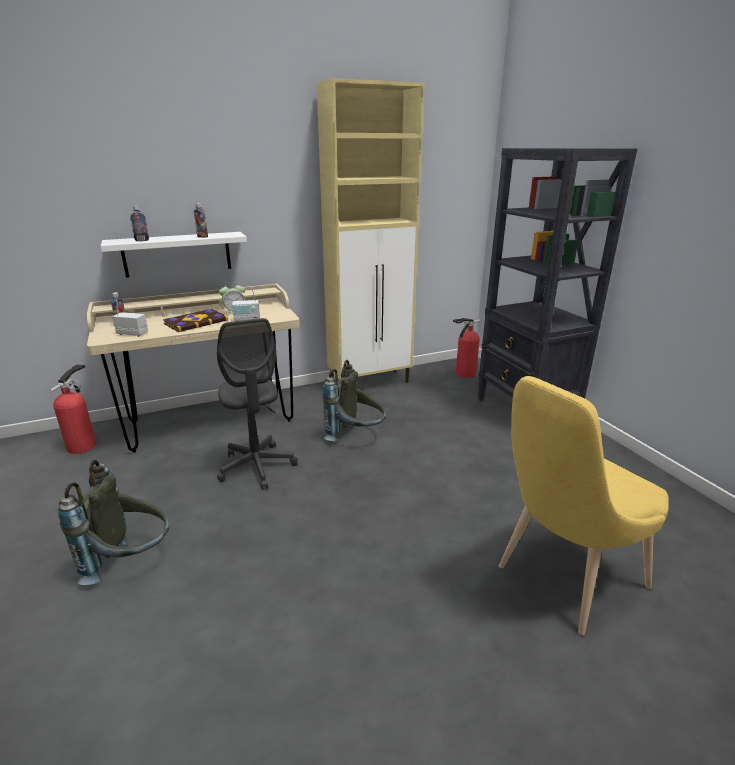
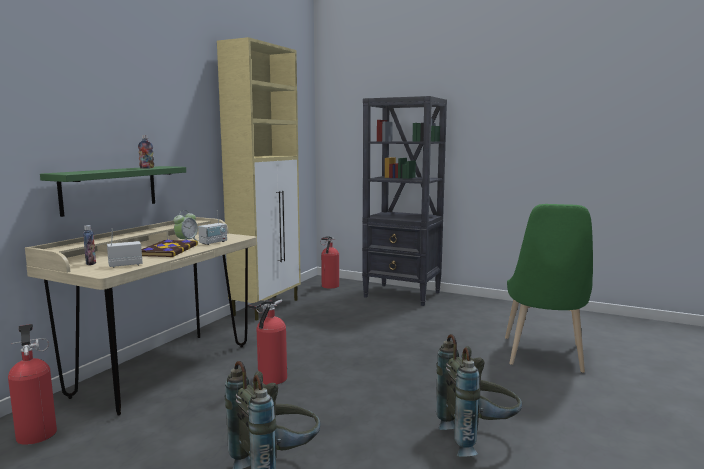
camera: 40 degrees left, 15 degrees down
white shelf [101,232,247,278] -> green shelf [40,166,186,217]
bottle [130,206,149,241] -> none
grey office chair [217,318,298,490] -> fire extinguisher [247,300,287,385]
grey backpack [322,360,386,442] -> grey backpack moved to [436,334,522,457]
yellow chair [499,376,669,635] -> green chair [505,204,593,373]

